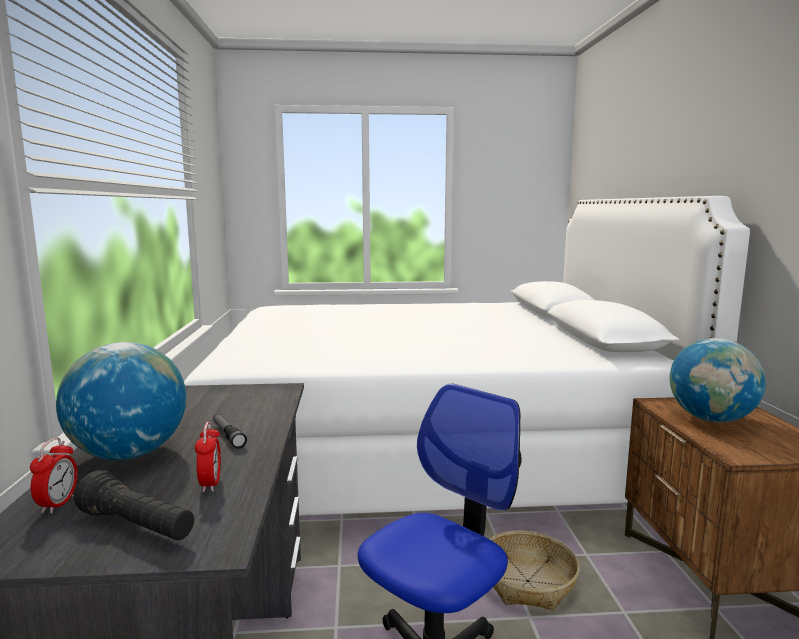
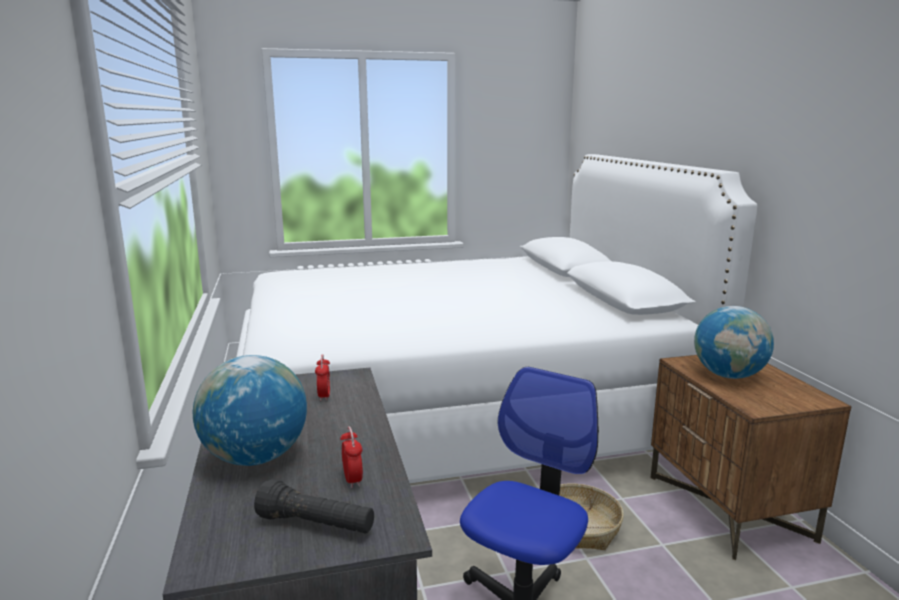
camera: 10 degrees left, 5 degrees up
alarm clock [30,437,78,514] -> alarm clock moved to [315,354,330,401]
flashlight [213,414,247,448] -> none

